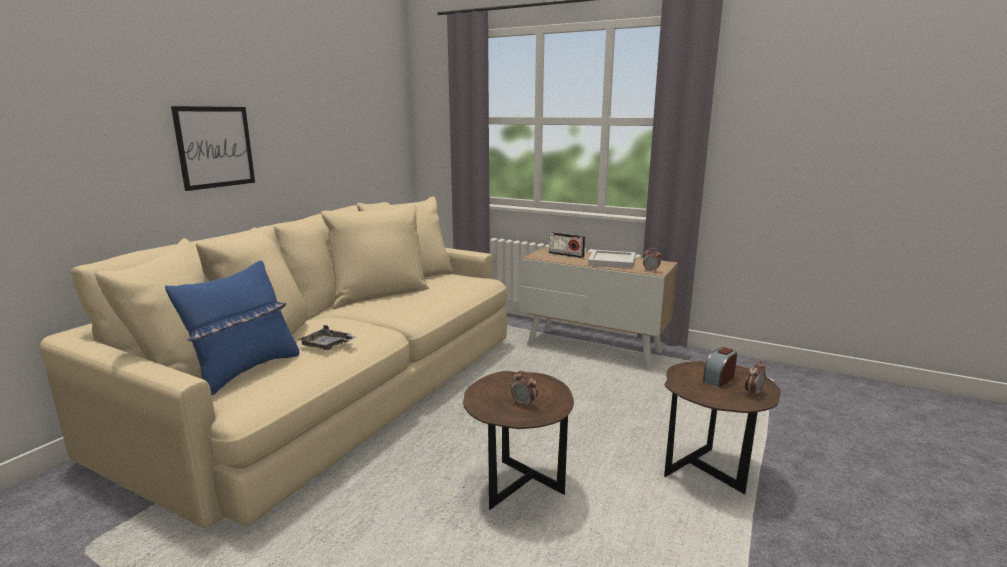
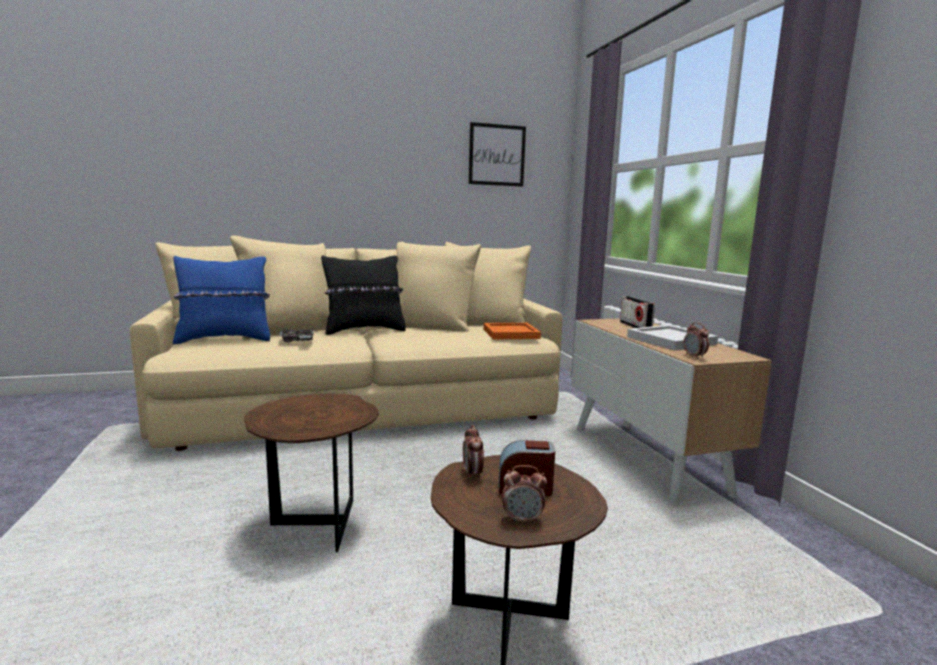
camera: 45 degrees right, 5 degrees down
picture [171,106,255,191] -> picture moved to [468,122,526,187]
alarm clock [511,371,538,408] -> alarm clock moved to [463,425,484,480]
none -> black pillow [321,255,406,335]
none -> orange tray [483,323,541,339]

